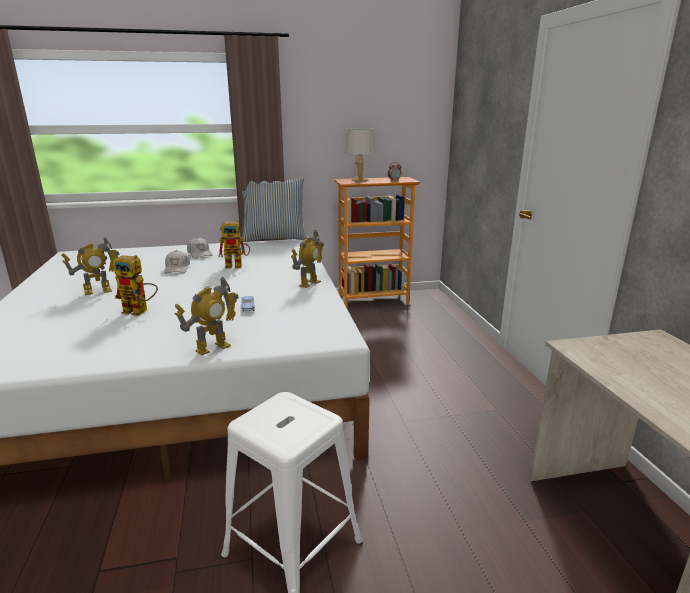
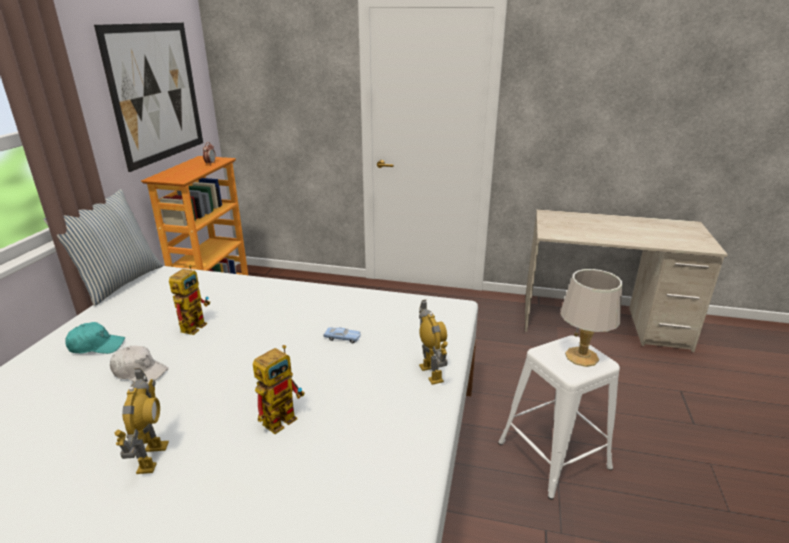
camera: 65 degrees left, 5 degrees up
white cap [187,238,212,259] -> turquoise cap [65,322,125,354]
toy robot [291,230,324,288] -> none
grey table lamp [345,128,376,182] -> grey table lamp moved to [561,269,622,367]
none -> picture [94,23,203,172]

